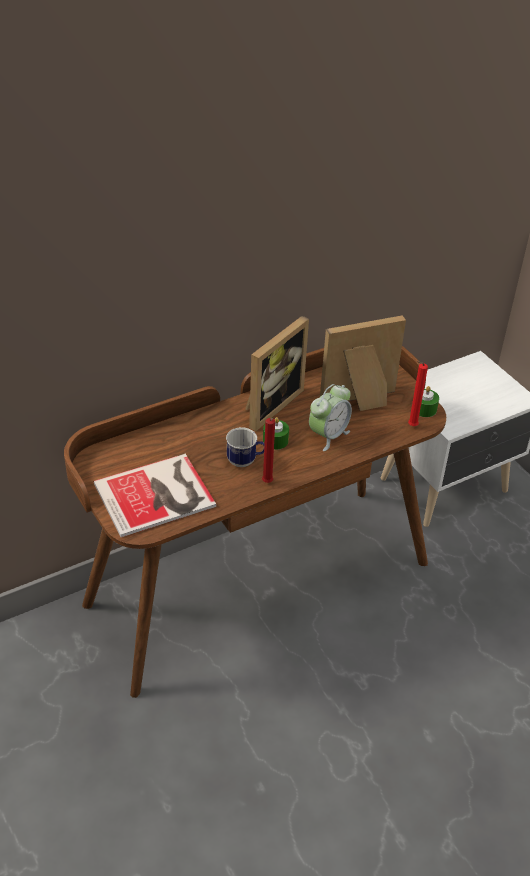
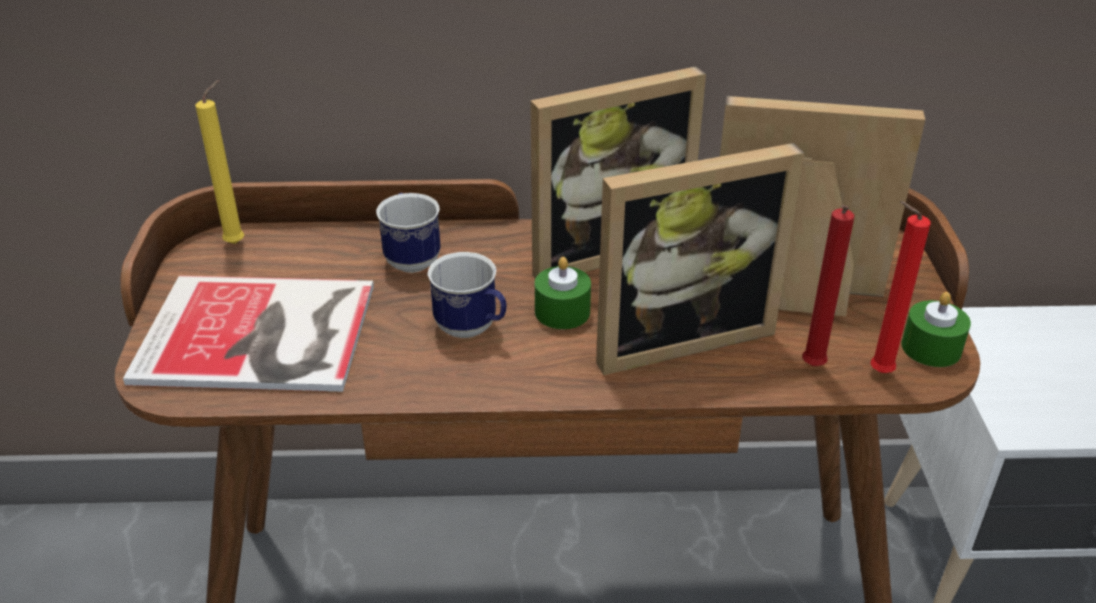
camera: 30 degrees right, 5 degrees down
red candle [262,418,275,483] -> red candle moved to [802,205,854,366]
alarm clock [309,384,352,451] -> picture frame [596,143,804,375]
none -> yellow candle [195,80,244,244]
none -> mug [376,193,441,273]

